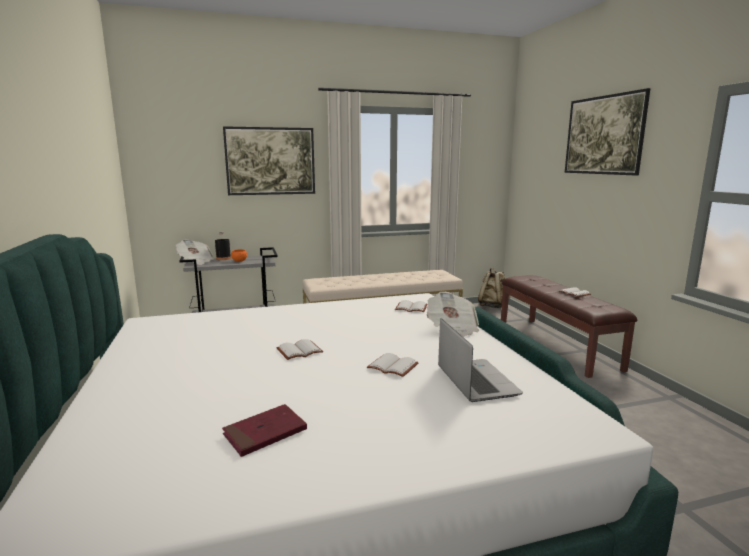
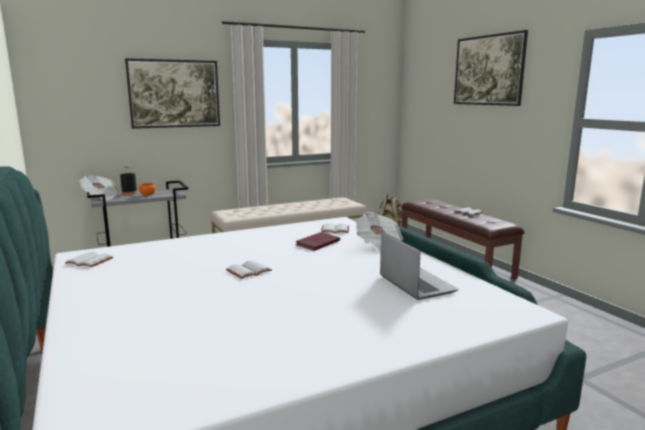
camera: 10 degrees left, 0 degrees up
red book [222,404,307,457] -> red book moved to [295,232,340,251]
white book [367,353,419,377] -> white book moved to [65,252,113,267]

